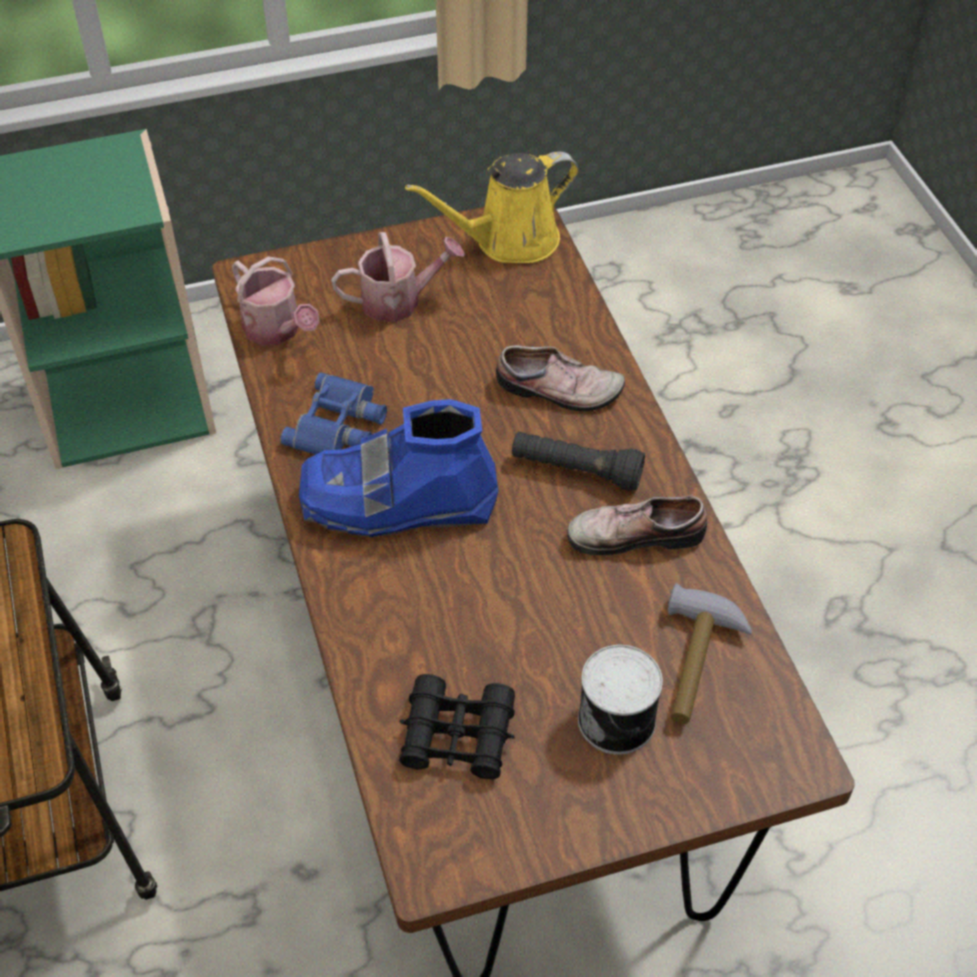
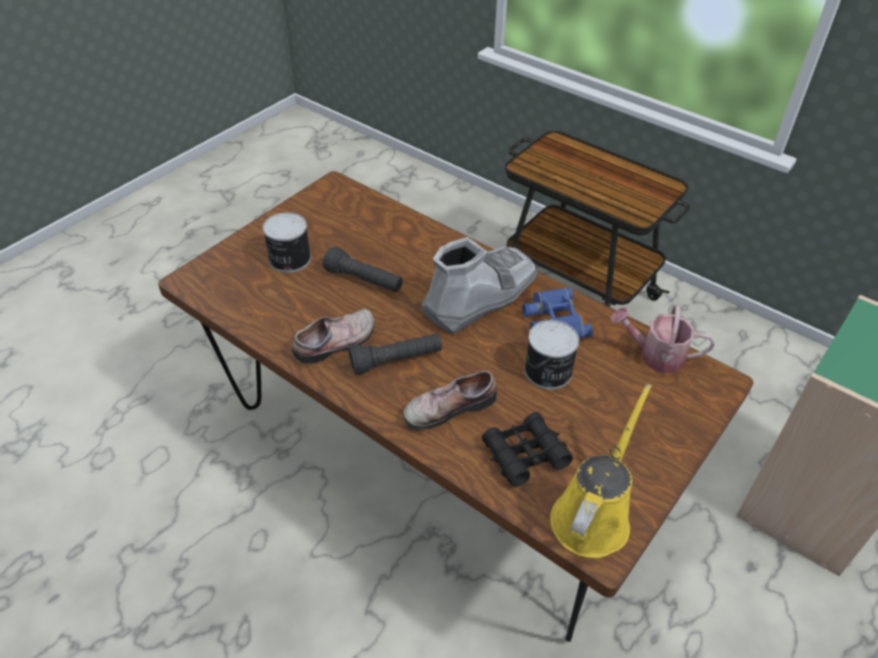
camera: 145 degrees right, 5 degrees down
blue boot [299,399,498,537] -> grey boot [421,237,538,335]
watering can [331,232,465,322] -> none
black binoculars [399,674,515,779] -> black binoculars moved to [482,412,573,487]
hammer [668,583,752,724] -> none
none -> black flashlight [323,247,403,292]
none -> can [524,320,579,390]

